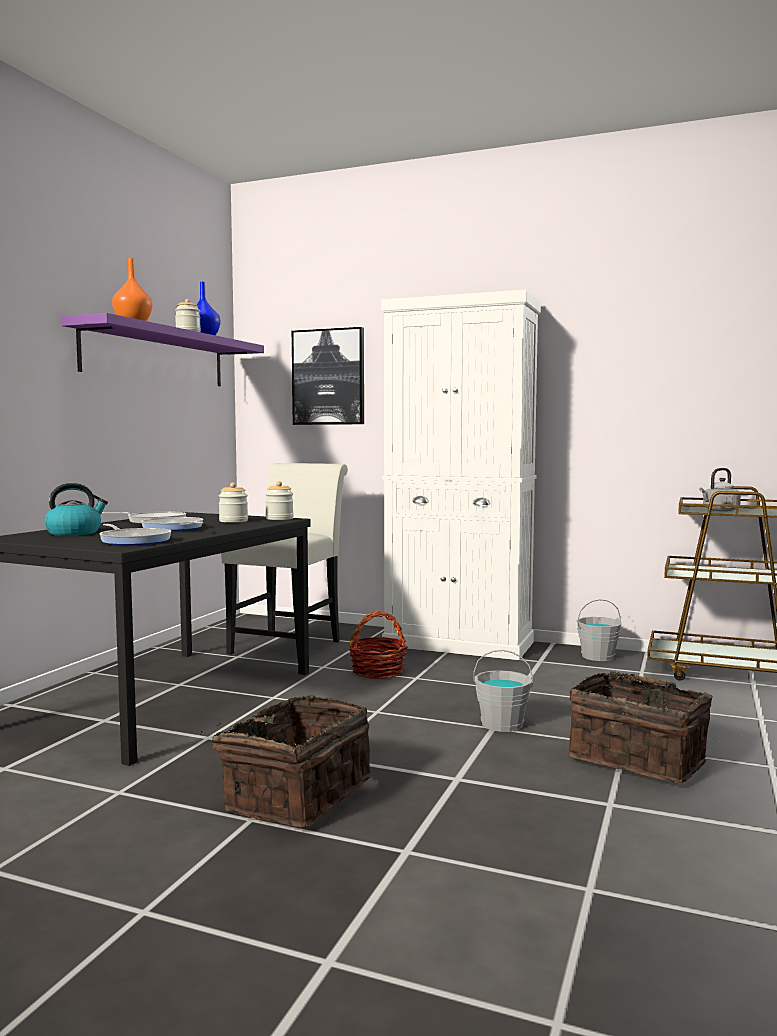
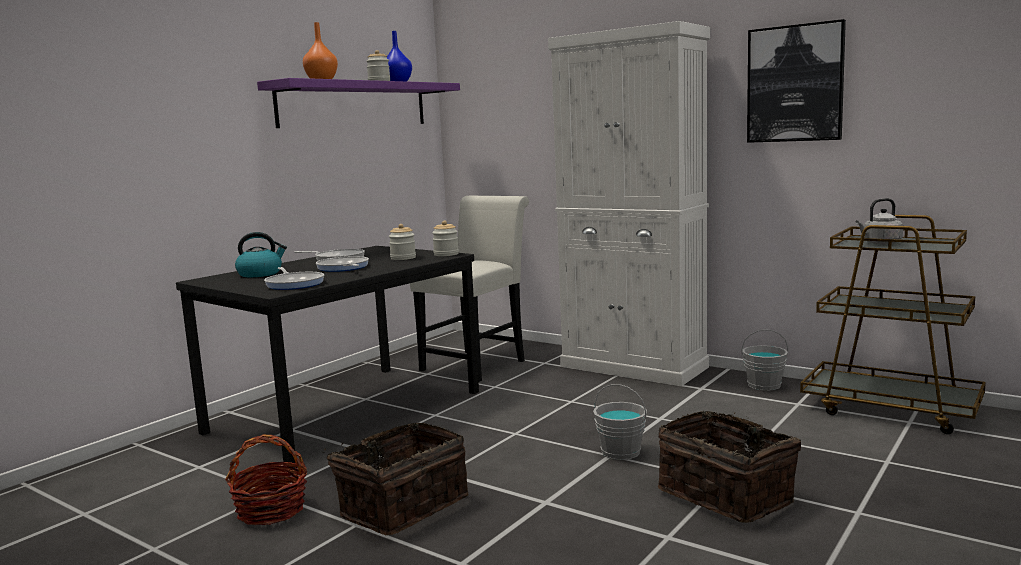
camera: 15 degrees right, 5 degrees up
picture [292,327,364,425] -> picture moved to [747,19,846,143]
basket [349,611,407,679] -> basket moved to [225,435,307,525]

